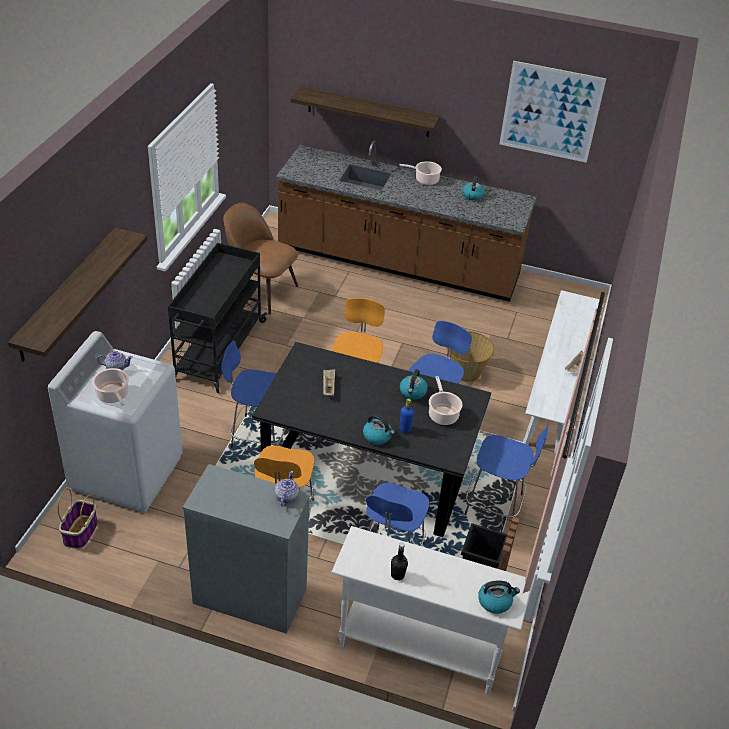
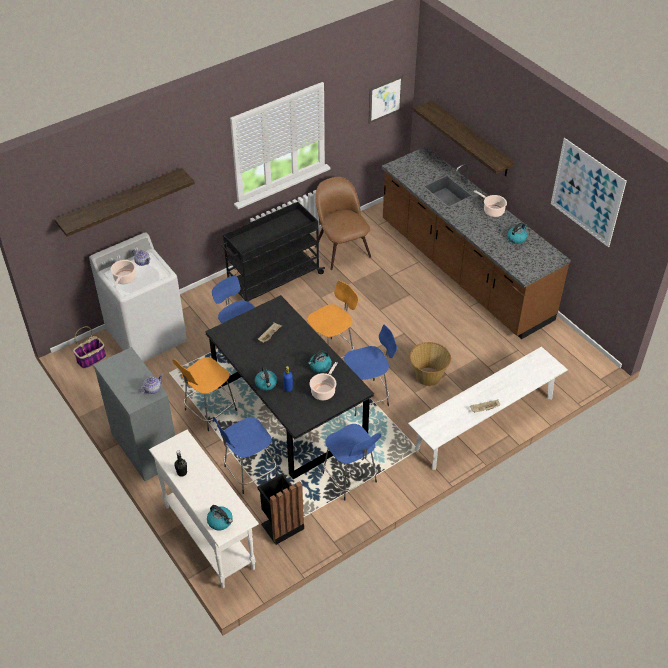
camera: 40 degrees right, 5 degrees up
none -> picture [369,75,403,124]

